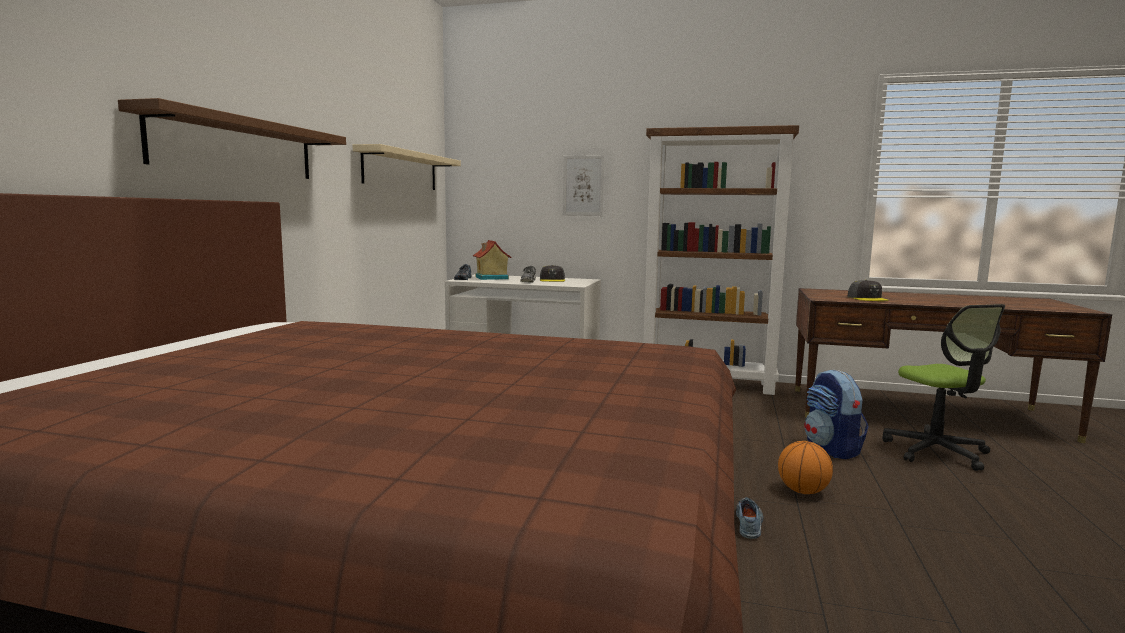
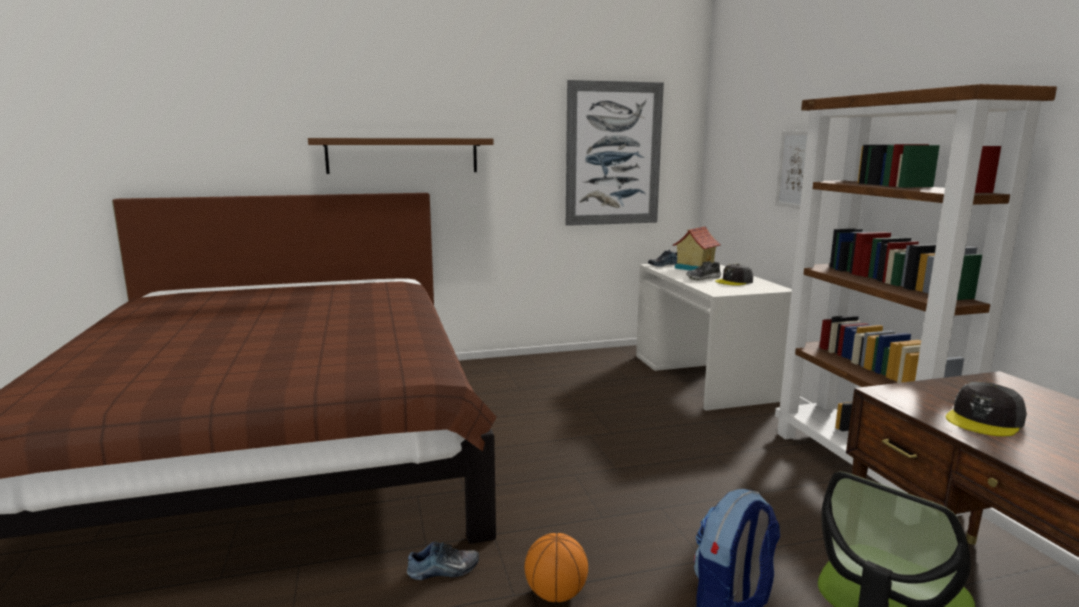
camera: 60 degrees right, 5 degrees up
beige shelf [353,144,461,190] -> picture [566,80,664,226]

